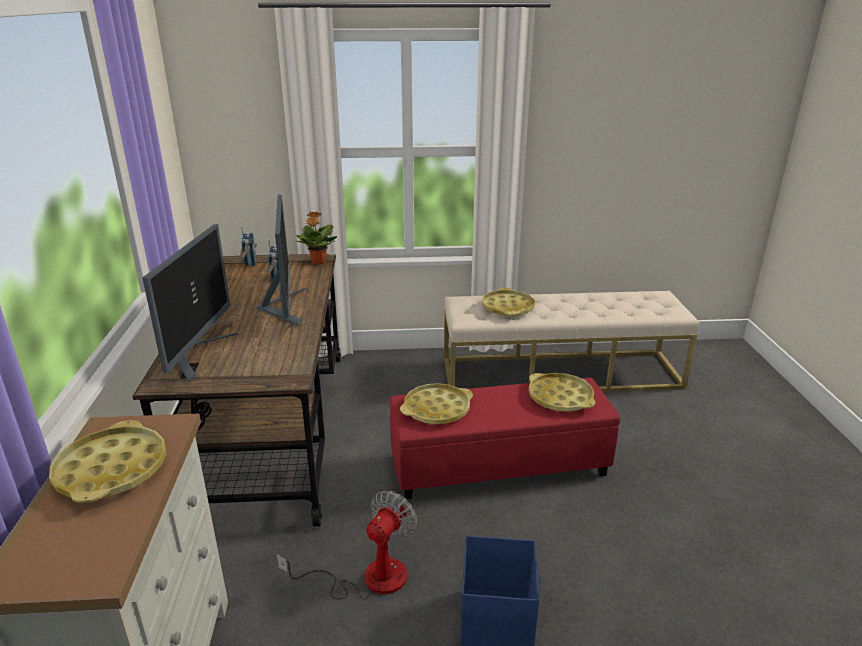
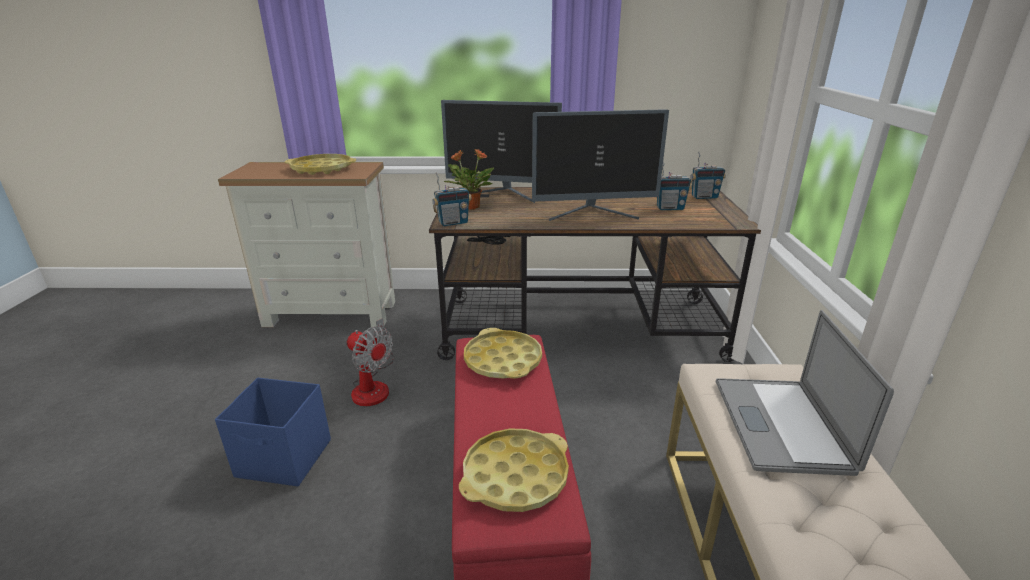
camera: 95 degrees right, 0 degrees up
potted plant [296,212,337,264] -> potted plant moved to [444,149,494,210]
yellow tray [482,288,535,316] -> laptop [716,310,894,476]
none -> radio [432,173,472,226]

